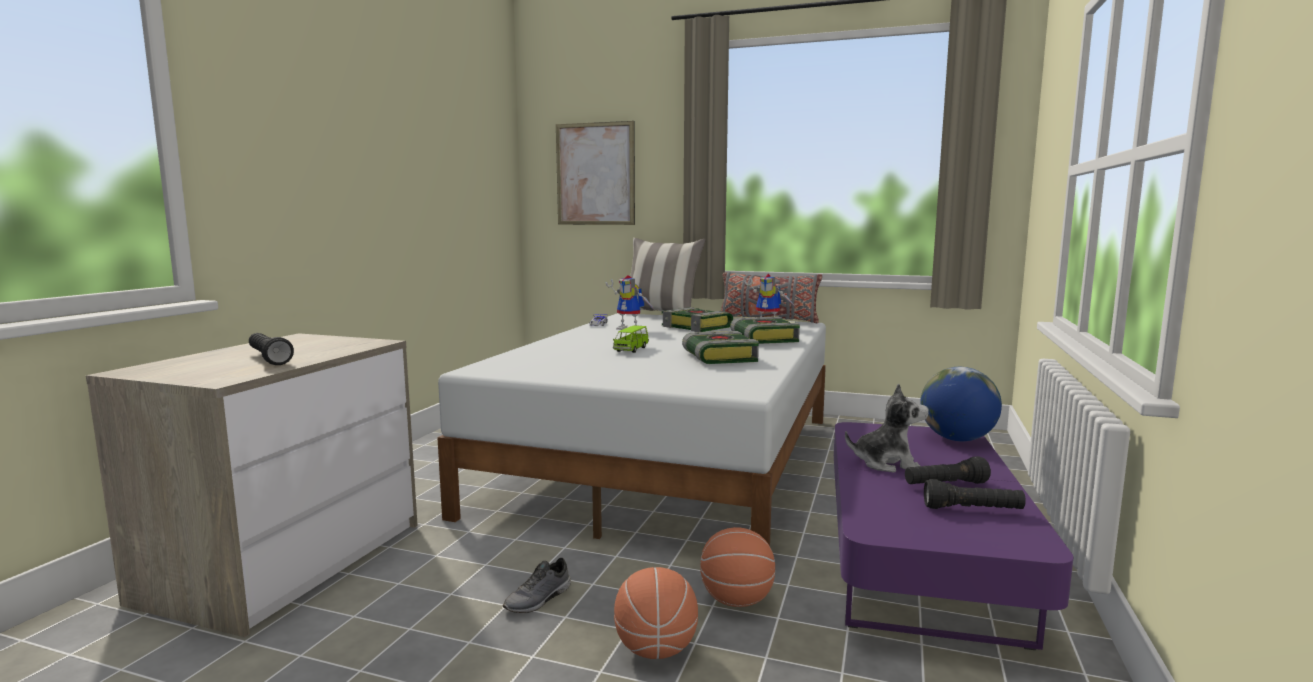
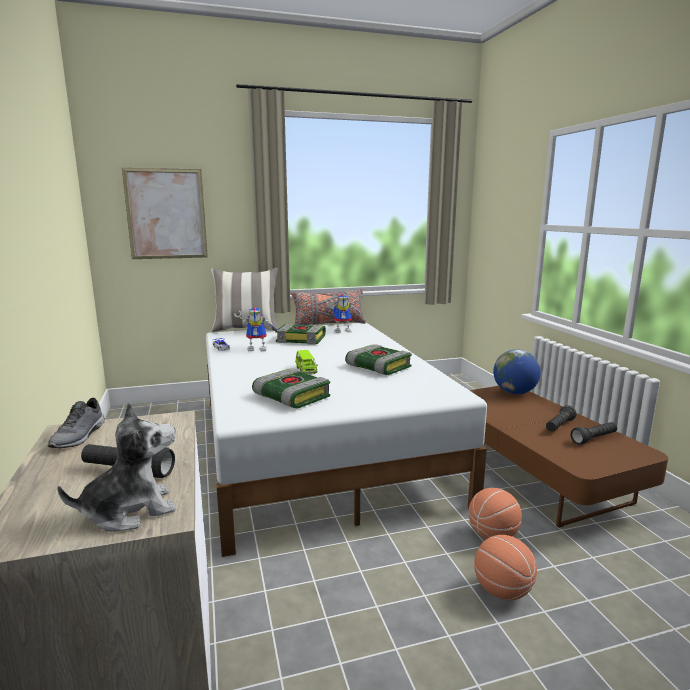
camera: 35 degrees left, 5 degrees up
grey shoe [503,558,571,613] -> grey shoe moved to [47,398,105,448]
book [730,316,800,344] -> book moved to [252,368,330,408]
purple coffee table [834,422,1073,650] -> brown coffee table [469,386,668,528]
plush toy [845,384,929,472] -> plush toy moved to [58,402,176,532]

